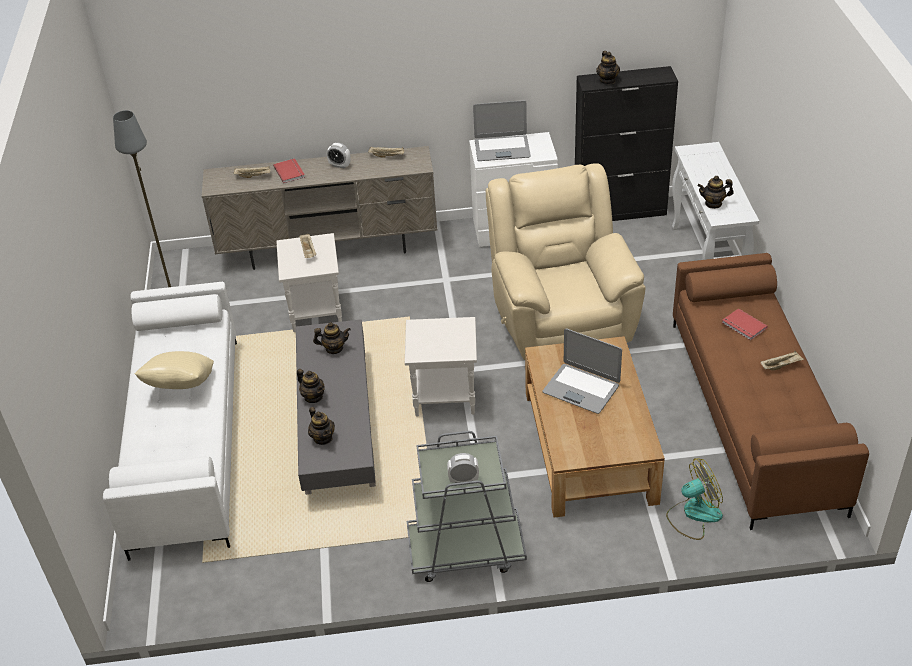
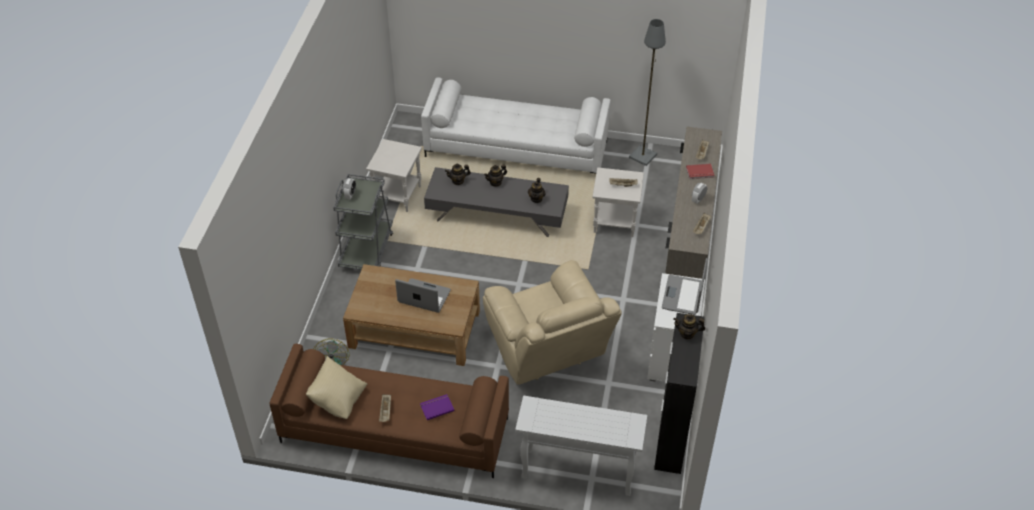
camera: 105 degrees right, 5 degrees up
beige pillow [134,351,214,389] -> beige pillow moved to [306,356,367,419]
white side table [405,317,477,417] -> white side table moved to [366,139,422,212]
beige armchair [486,163,645,360] -> beige armchair turned 60 degrees clockwise [483,260,622,385]
laptop [543,328,622,414] -> laptop turned 60 degrees clockwise [395,278,451,313]
teapot [698,176,734,209] -> none
red book [722,308,768,341] -> purple book [420,394,454,420]

